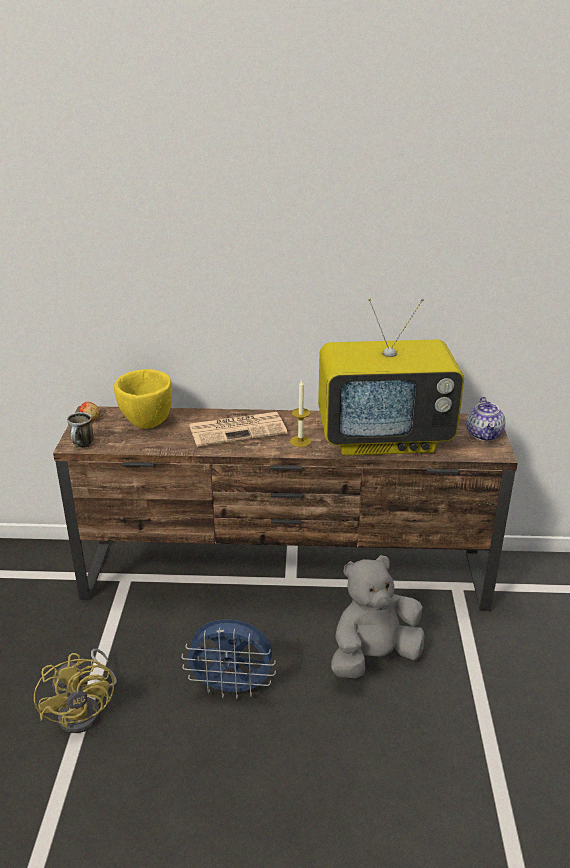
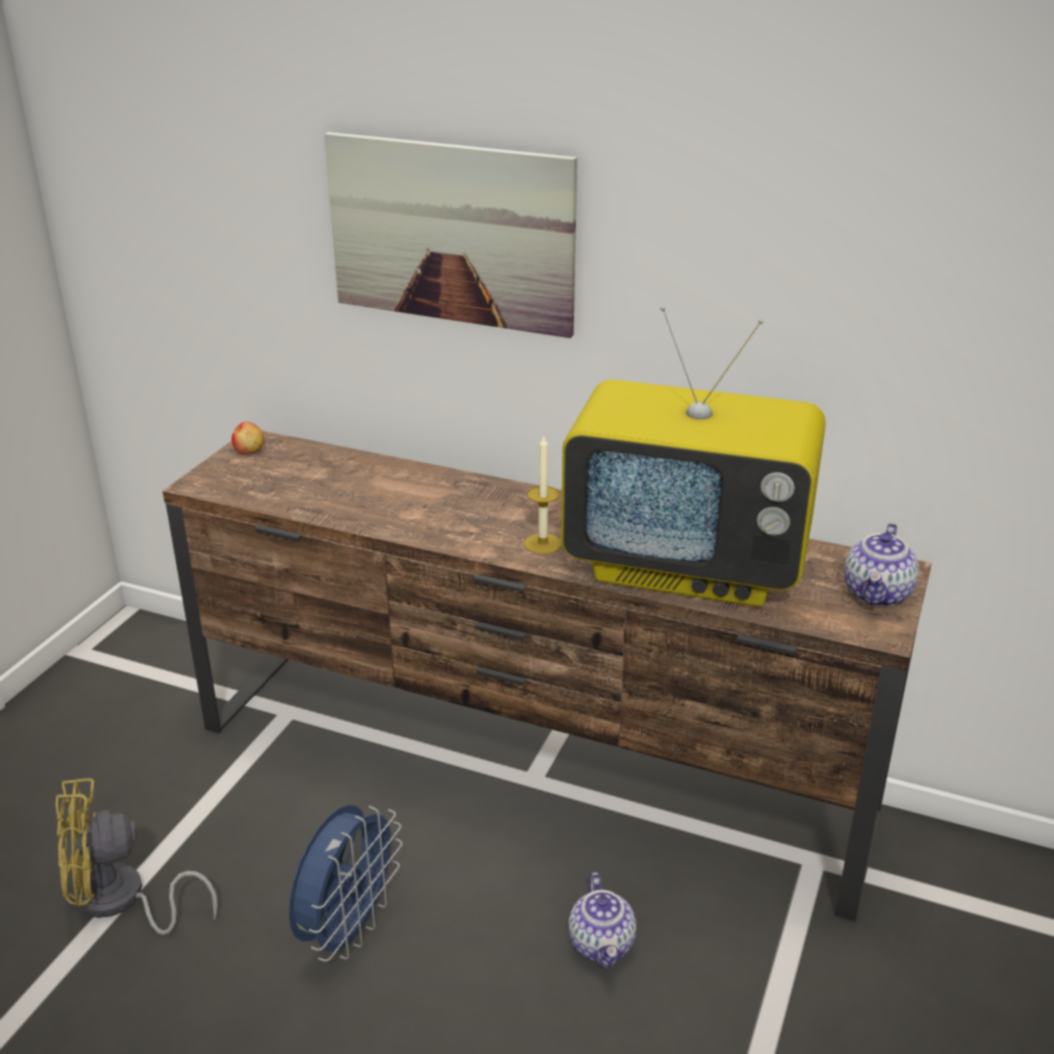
camera: 20 degrees right, 0 degrees up
yellow fan [34,649,117,733] -> yellow fan turned 75 degrees clockwise [55,778,218,935]
mug [67,412,94,447] -> none
yellow bowl [114,369,172,429] -> none
blue fan [181,619,276,699] -> blue fan turned 90 degrees counterclockwise [289,805,403,962]
newspaper [189,412,287,447] -> none
grey plush toy [331,555,425,678] -> teapot [568,872,636,969]
none -> picture [324,132,577,338]

